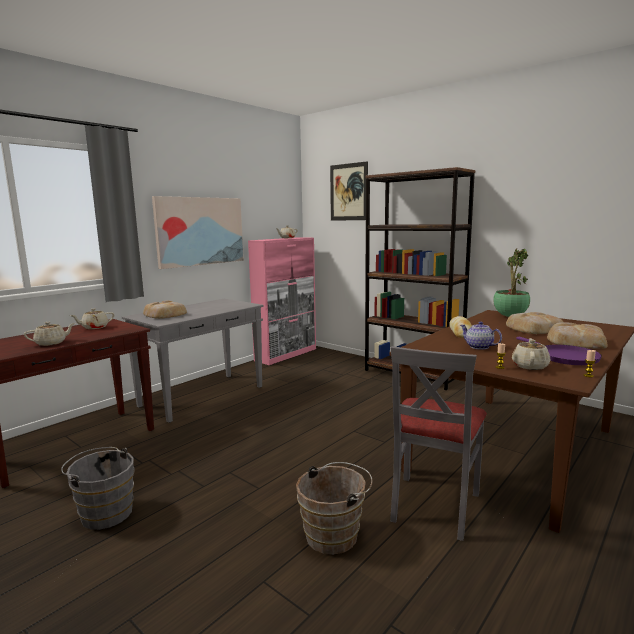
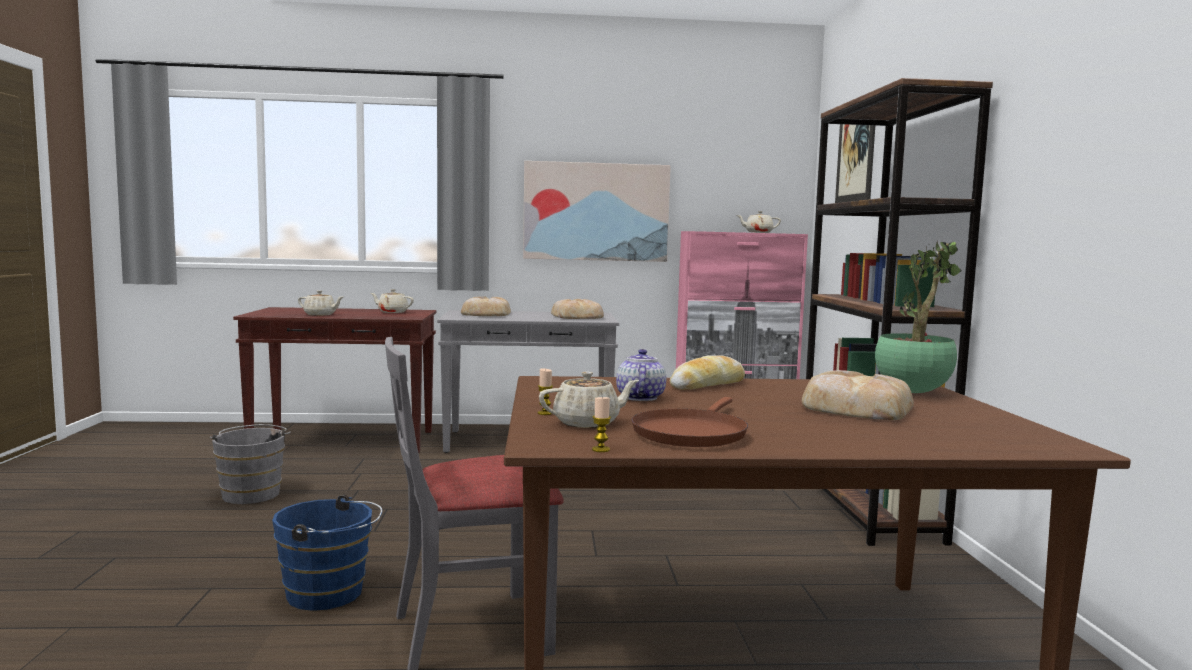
camera: 45 degrees right, 5 degrees down
brown bucket [296,462,372,555] -> blue bucket [272,495,382,611]
purple frying pan [516,337,602,365] -> brown frying pan [631,397,748,447]
bread [547,322,608,349] -> bread moved to [551,299,604,319]

